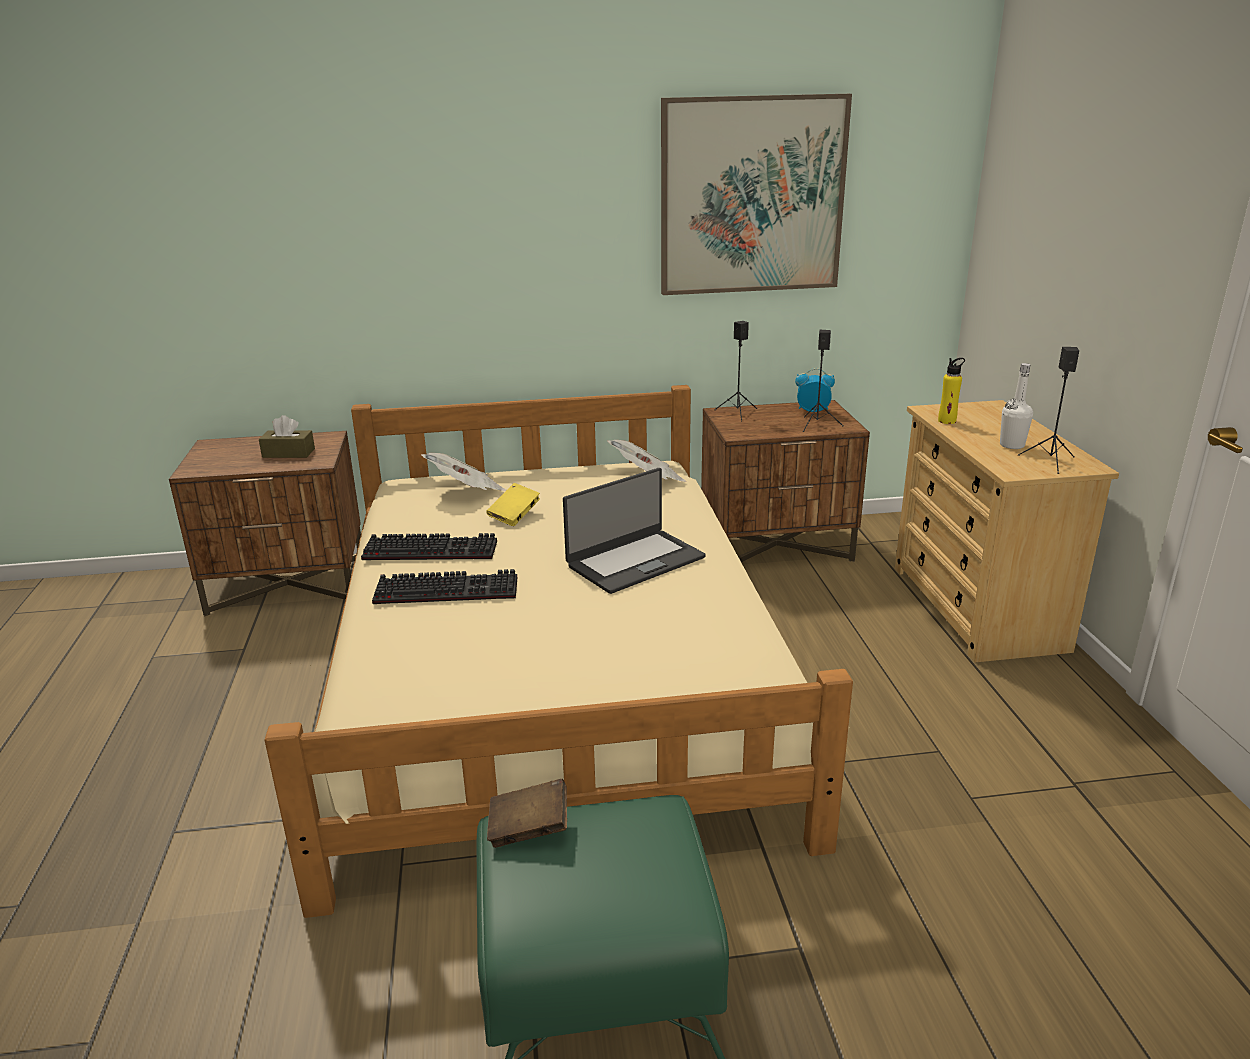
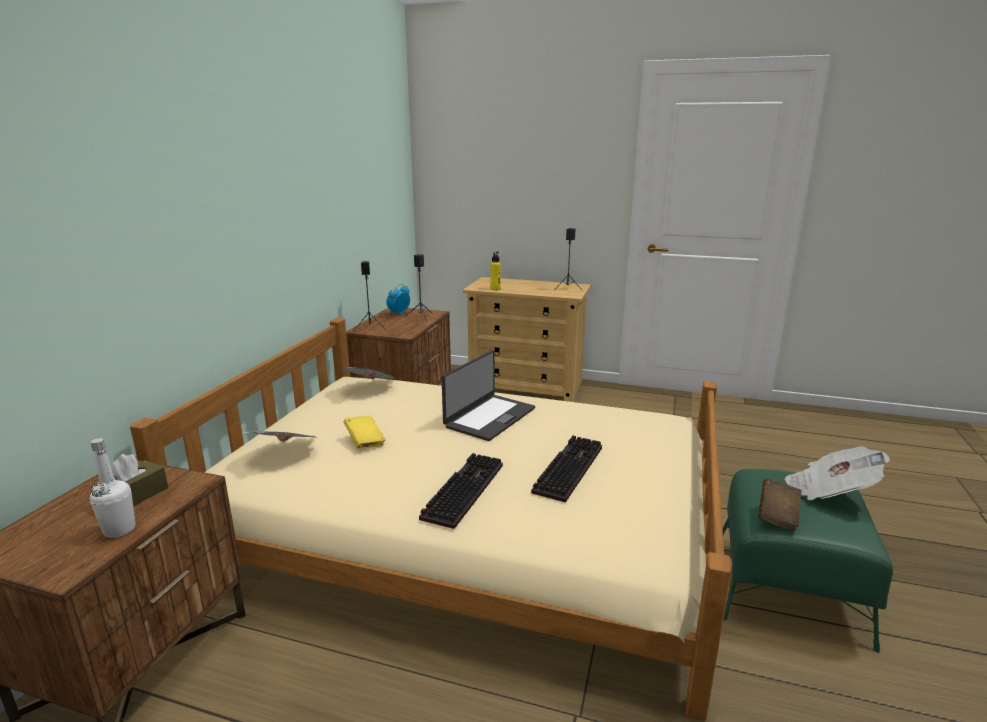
camera: 65 degrees left, 5 degrees down
keyboard [361,533,497,560] -> keyboard moved to [531,435,602,502]
laptop [563,468,706,594] -> laptop turned 45 degrees clockwise [442,350,535,441]
picture [661,94,852,295] -> none
white bottle [1000,363,1033,449] -> white bottle moved to [90,438,136,538]
none -> newspaper [785,446,890,500]

